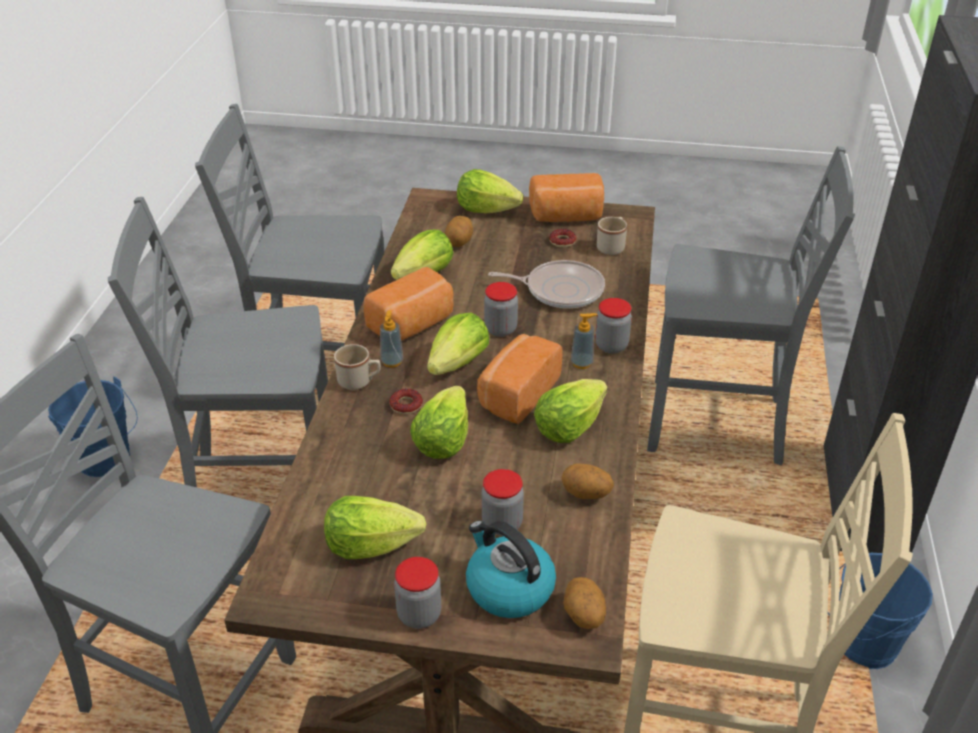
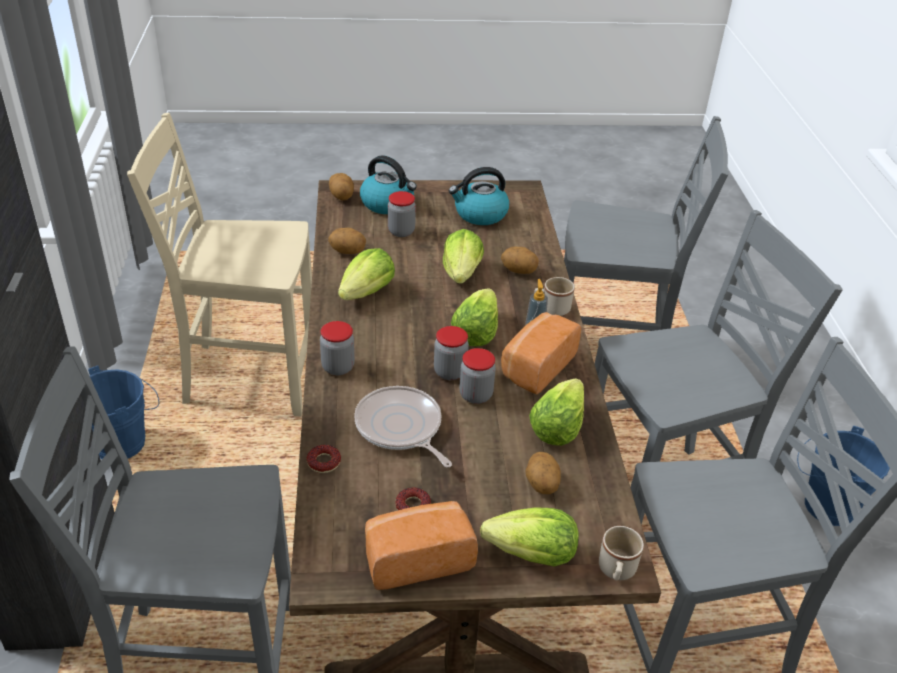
camera: 165 degrees right, 0 degrees up
lettuce [324,496,426,559] -> kettle [449,167,510,225]
donut [389,389,423,414] -> donut moved to [307,445,341,473]
jar [394,557,441,629] -> jar moved to [459,348,496,404]
bread [477,334,563,424] -> none
frying pan [488,260,605,308] -> frying pan turned 60 degrees clockwise [354,386,452,468]
soap dispenser [571,313,597,369] -> none
beige mug [597,217,627,255] -> beige mug moved to [599,526,644,580]
none -> potato [501,246,539,274]

